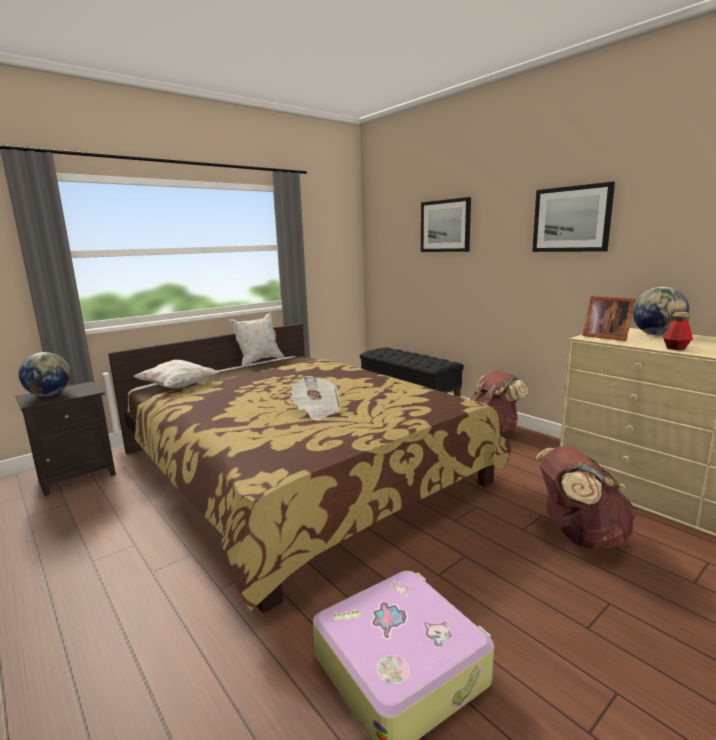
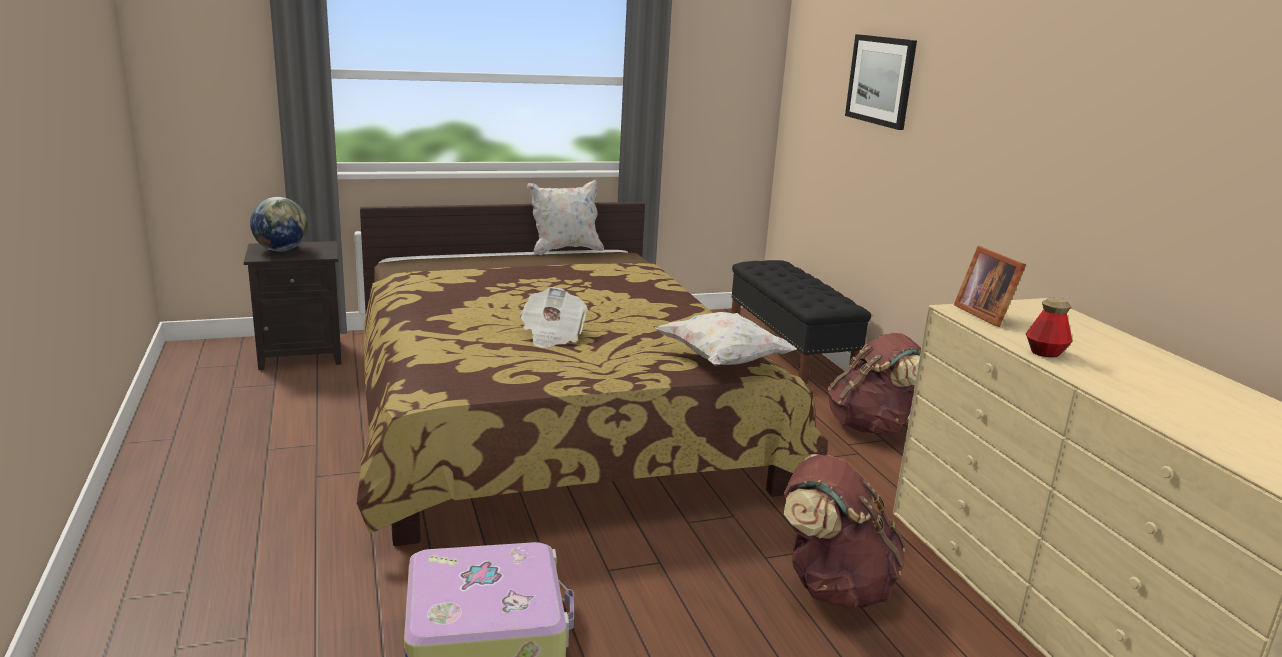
camera: 20 degrees right, 5 degrees up
white pillow [133,360,218,388] -> white pillow moved to [655,312,797,366]
picture [532,182,615,252] -> none
globe [633,287,689,336] -> none

